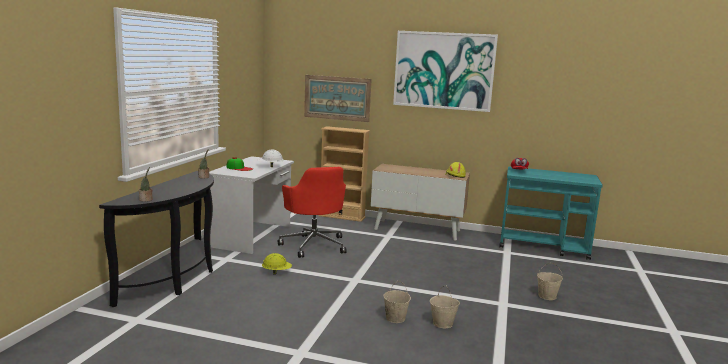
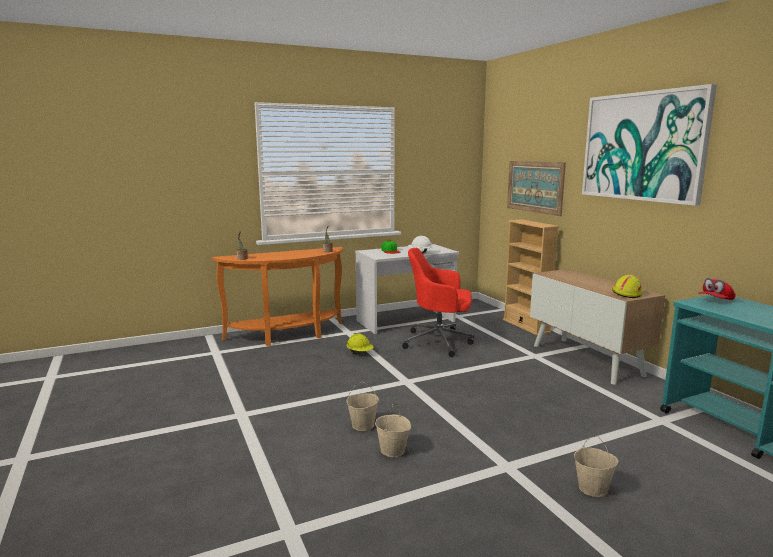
camera: 50 degrees right, 0 degrees up
black console table [99,171,214,307] -> orange console table [212,247,343,346]
red office chair [278,167,347,258] -> red office chair turned 75 degrees clockwise [402,248,474,357]

